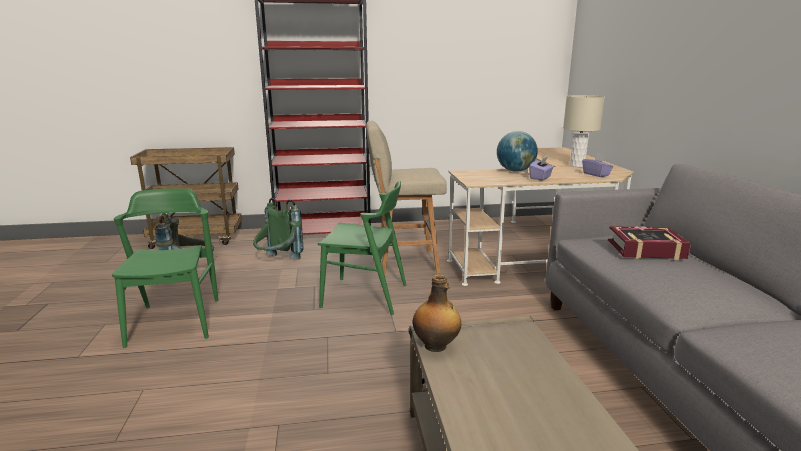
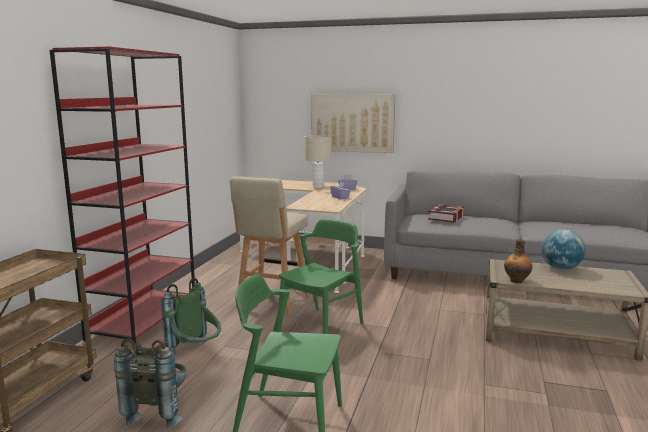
camera: 65 degrees left, 5 degrees down
globe [497,131,538,172] -> globe moved to [541,229,586,270]
none -> picture [311,95,395,153]

